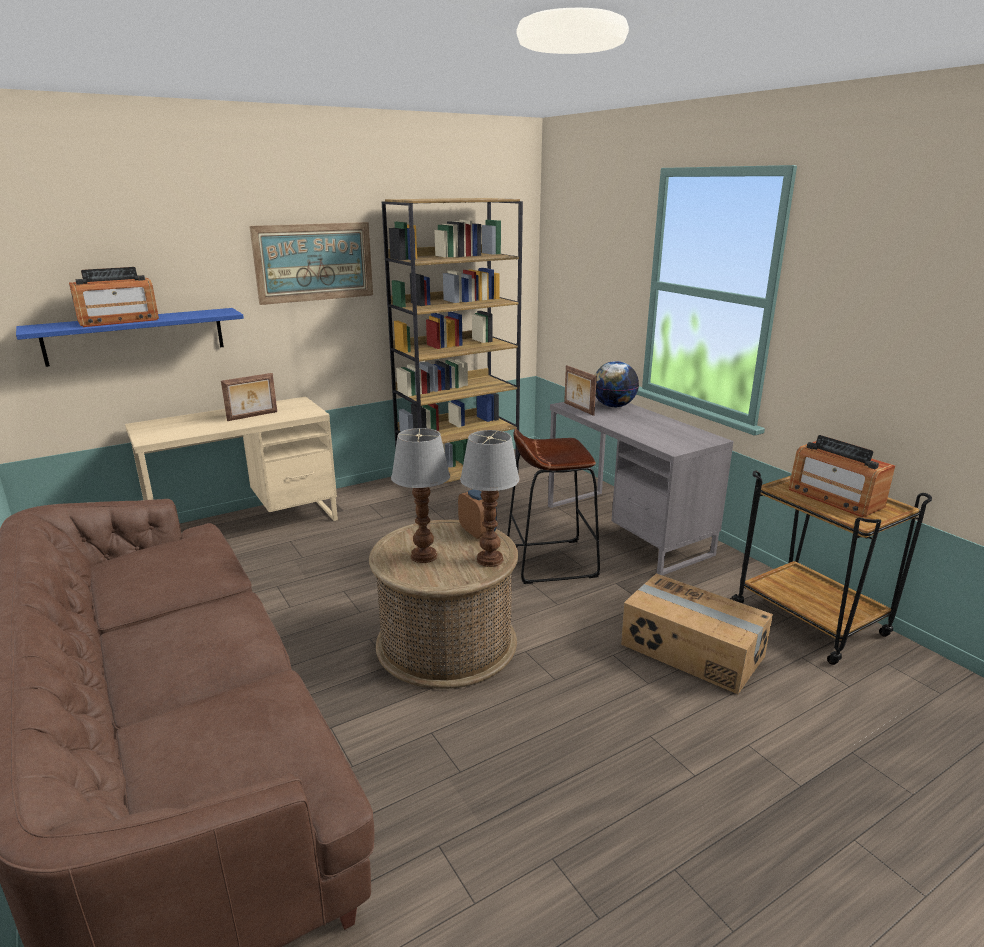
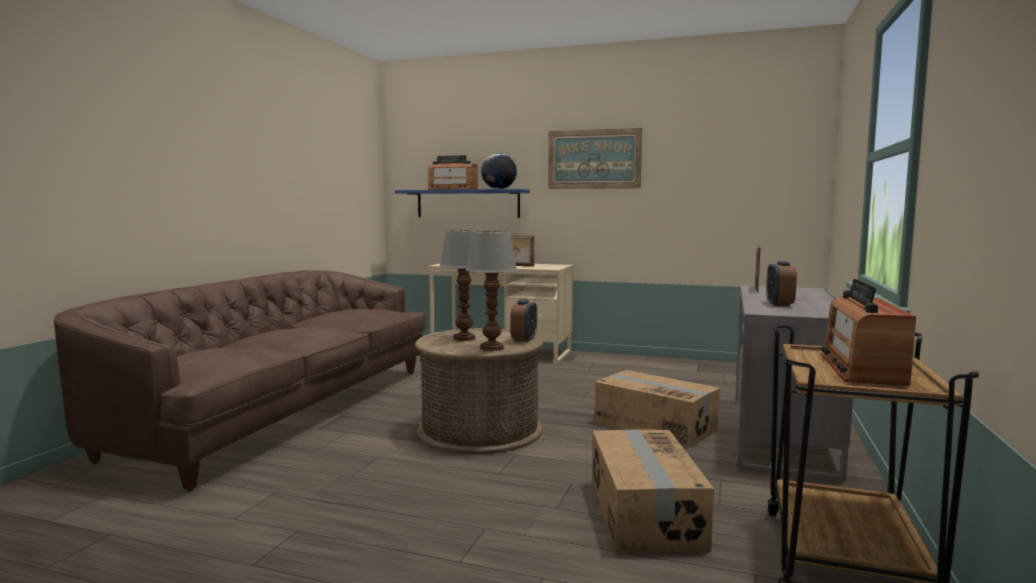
camera: 50 degrees right, 15 degrees down
brown bookcase [382,198,523,484] -> none
brown stool [507,429,600,584] -> cardboard box [595,370,720,447]
globe [595,361,639,407] -> globe moved to [481,153,517,189]
none -> alarm clock [766,261,797,306]

